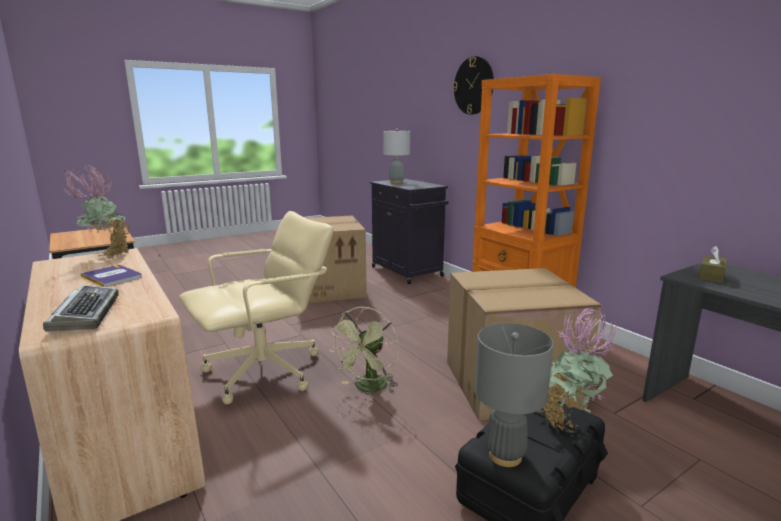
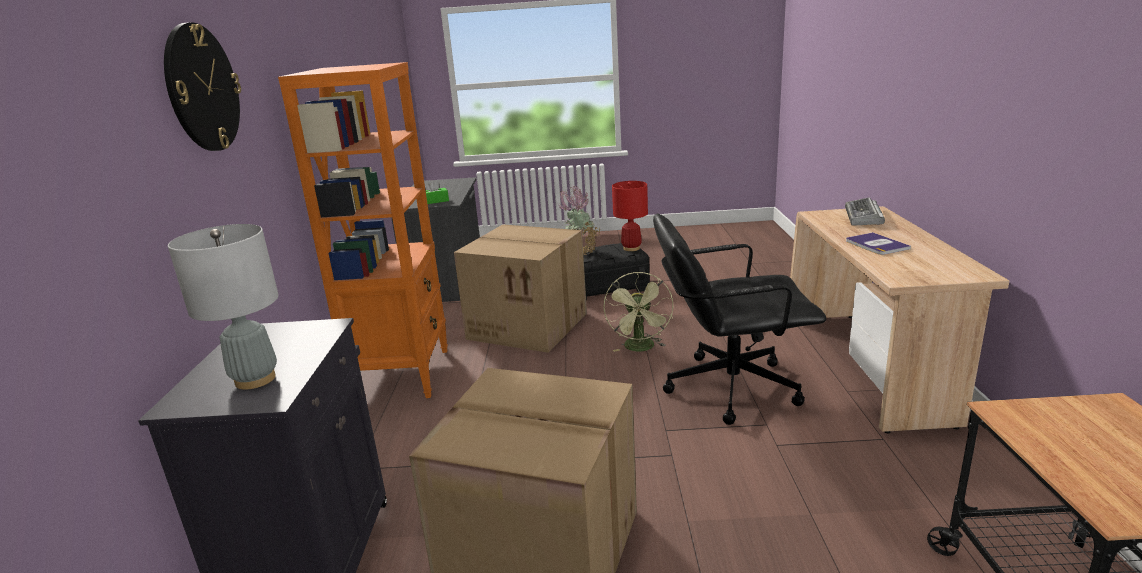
camera: 145 degrees left, 5 degrees up
potted plant [63,165,130,258] -> none
beige office chair [179,211,333,405] -> black office chair [653,213,826,425]
green fan [329,307,398,394] -> green fan turned 120 degrees clockwise [603,272,673,352]
grey table lamp [475,323,554,467] -> red table lamp [612,181,648,251]
brown tissue box [699,246,727,283] -> green tissue box [426,180,449,204]

